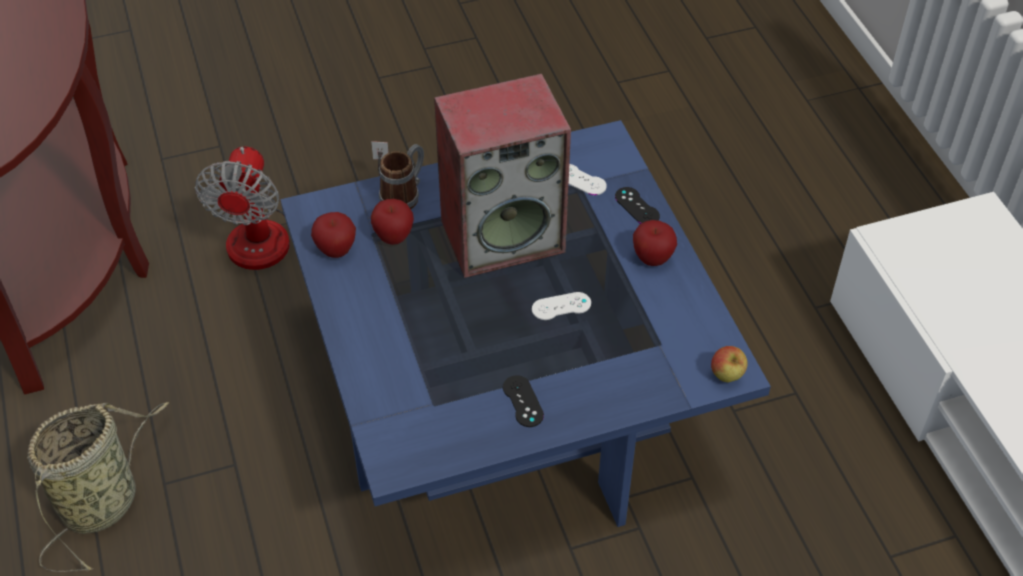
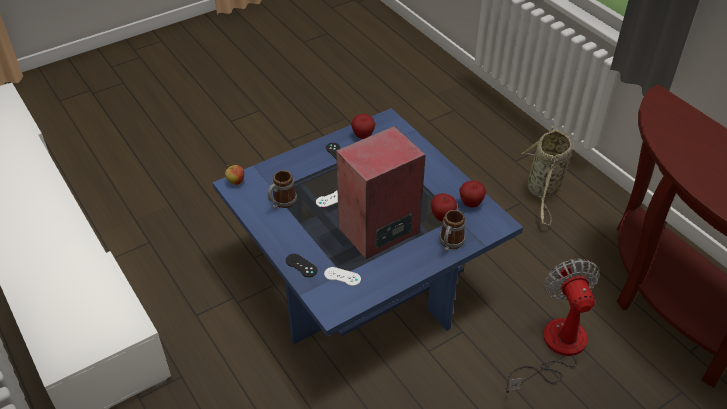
camera: 165 degrees right, 5 degrees down
apple [633,220,677,266] -> apple moved to [351,114,376,139]
none -> mug [268,170,297,209]

